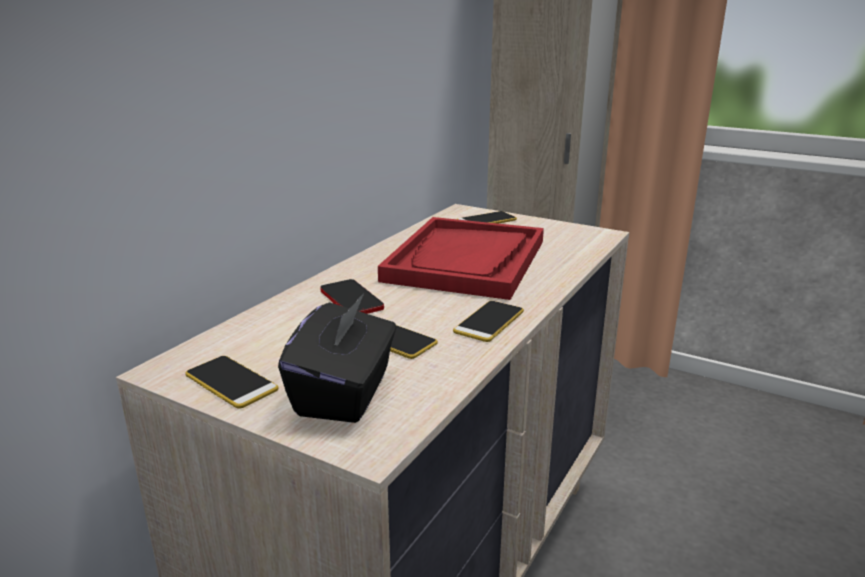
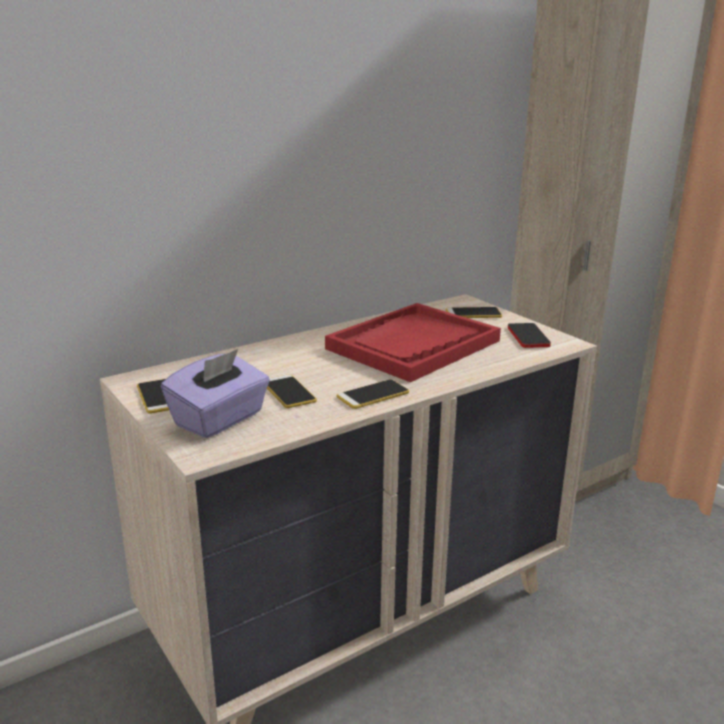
camera: 25 degrees right, 0 degrees up
black tissue box [278,293,396,423] -> purple tissue box [161,349,270,438]
phone [320,279,384,314] -> phone moved to [508,323,551,348]

